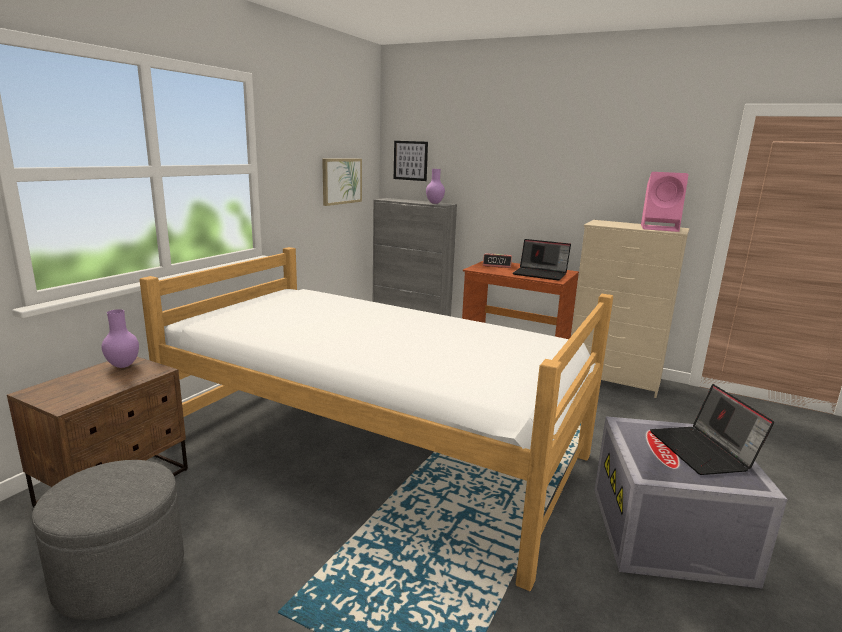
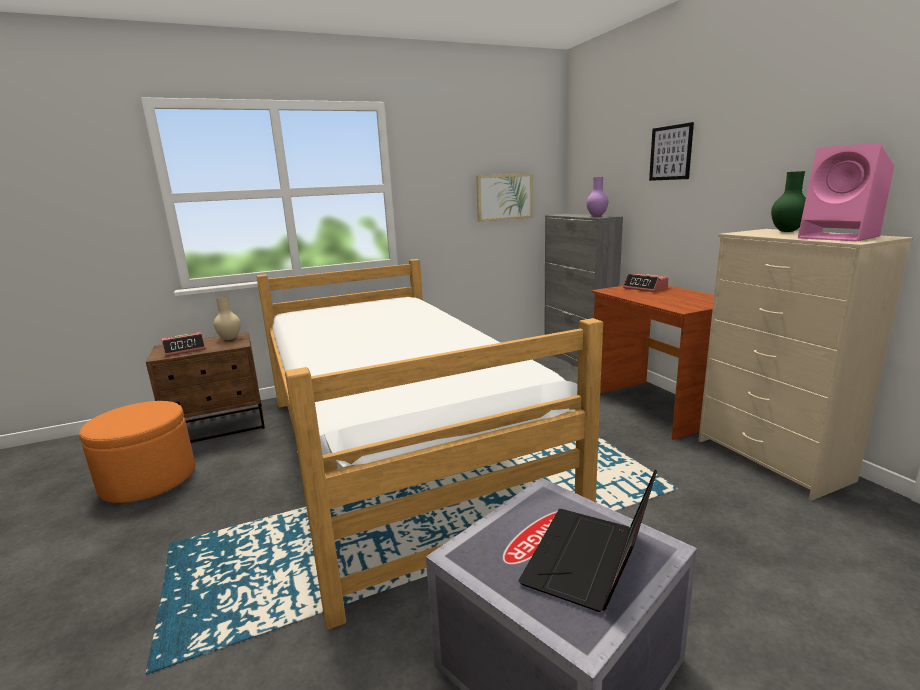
camera: 40 degrees right, 0 degrees up
grey ottoman [32,460,184,620] -> orange ottoman [79,401,195,503]
purple vase [102,309,139,368] -> beige vase [214,296,241,340]
picture [394,141,428,181] -> picture moved to [649,122,694,181]
laptop [513,239,571,281] -> none
none -> alarm clock [161,332,206,356]
none -> green vase [771,171,806,232]

